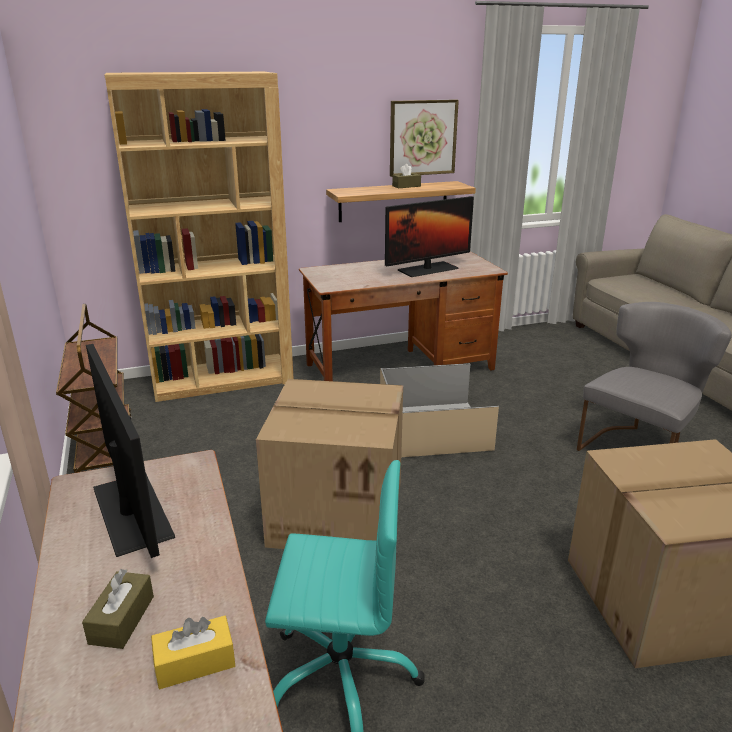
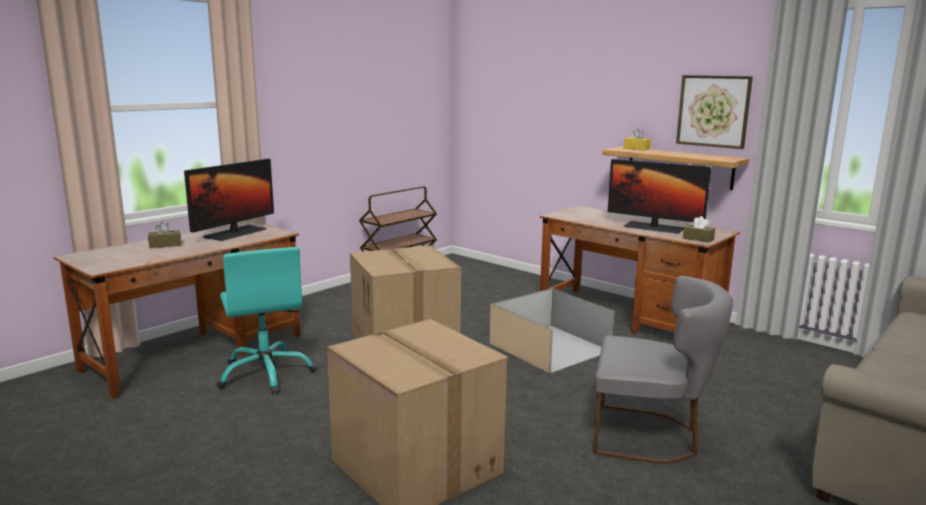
camera: 60 degrees right, 10 degrees down
brown bookcase [105,72,294,402] -> none
yellow tissue box [151,616,235,689] -> yellow tissue box moved to [623,129,651,150]
brown tissue box [392,164,421,188] -> brown tissue box moved to [683,216,715,243]

